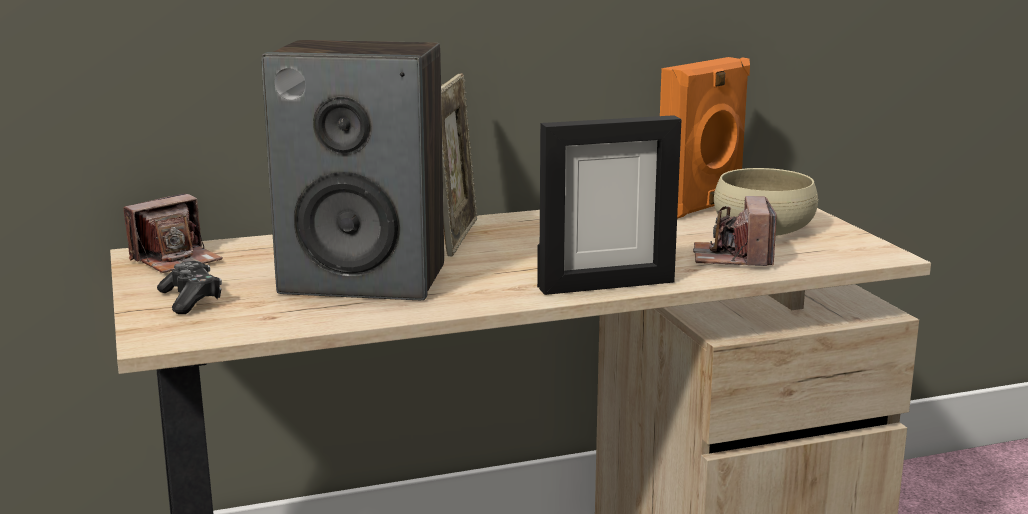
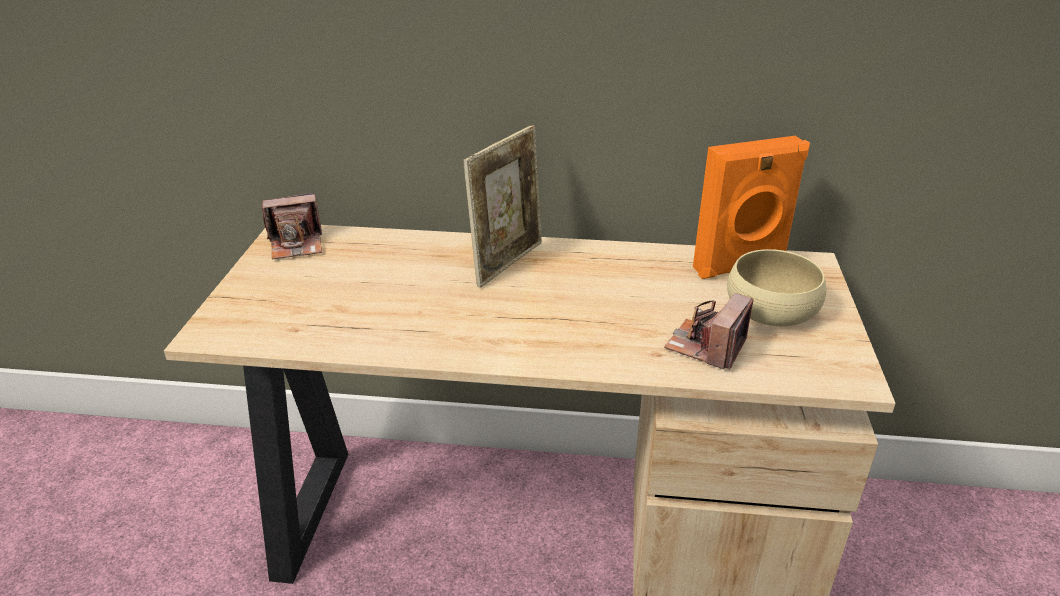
camera: 25 degrees right, 15 degrees up
game controller [157,261,222,314] -> none
speaker [261,40,444,300] -> none
picture frame [537,115,682,295] -> none

